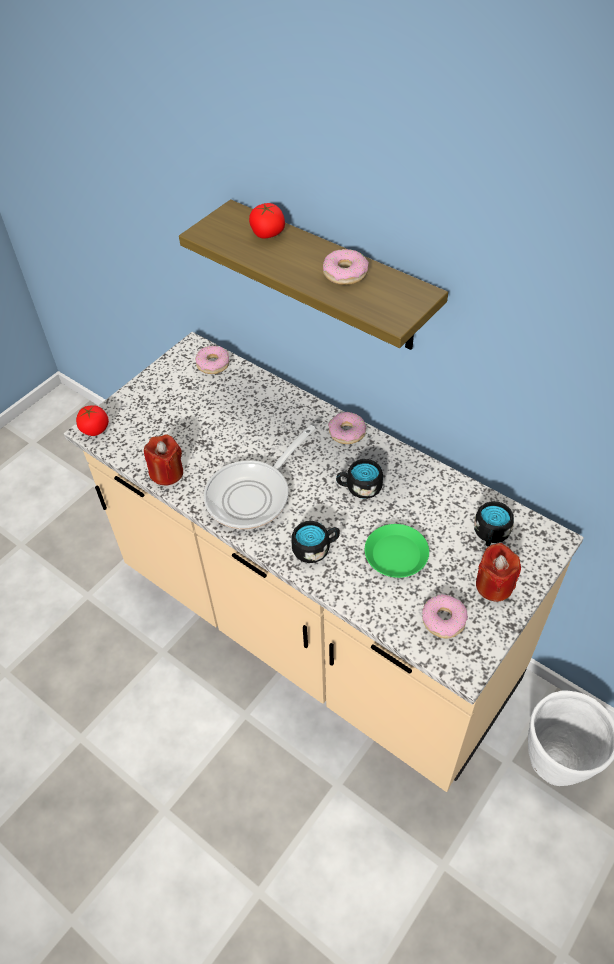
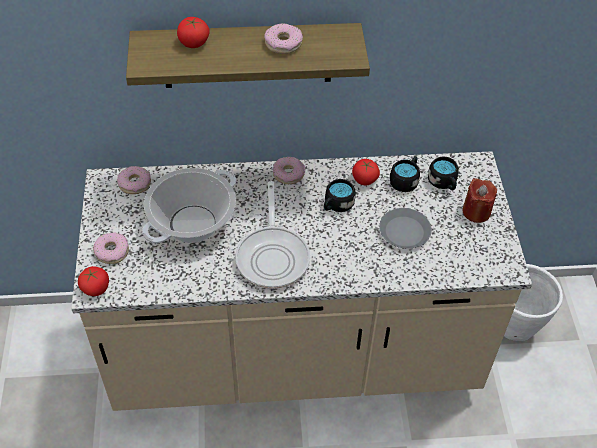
camera: 45 degrees left, 0 degrees up
red candle [144,434,183,485] -> none
black mug [291,521,340,563] -> black mug moved to [390,156,420,192]
green plate [365,524,429,578] -> grey plate [379,208,431,249]
donut [422,594,468,638] -> donut moved to [93,233,129,264]
none -> cooking pot [142,168,236,243]
none -> tomato [352,159,380,185]

